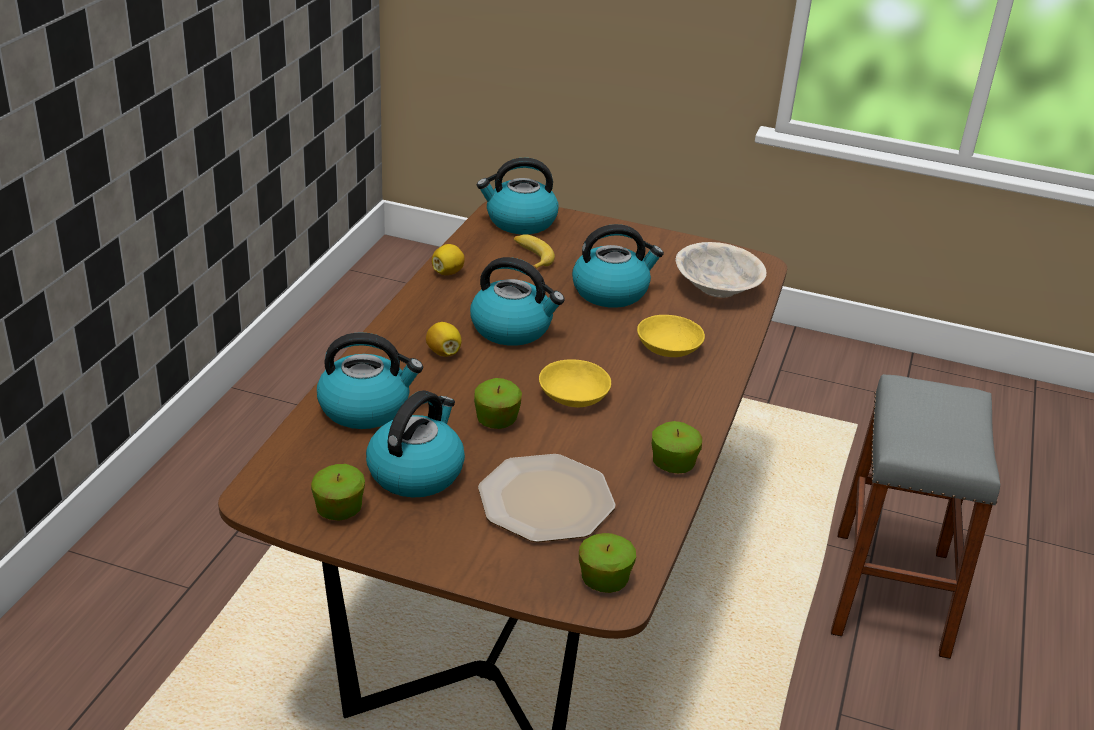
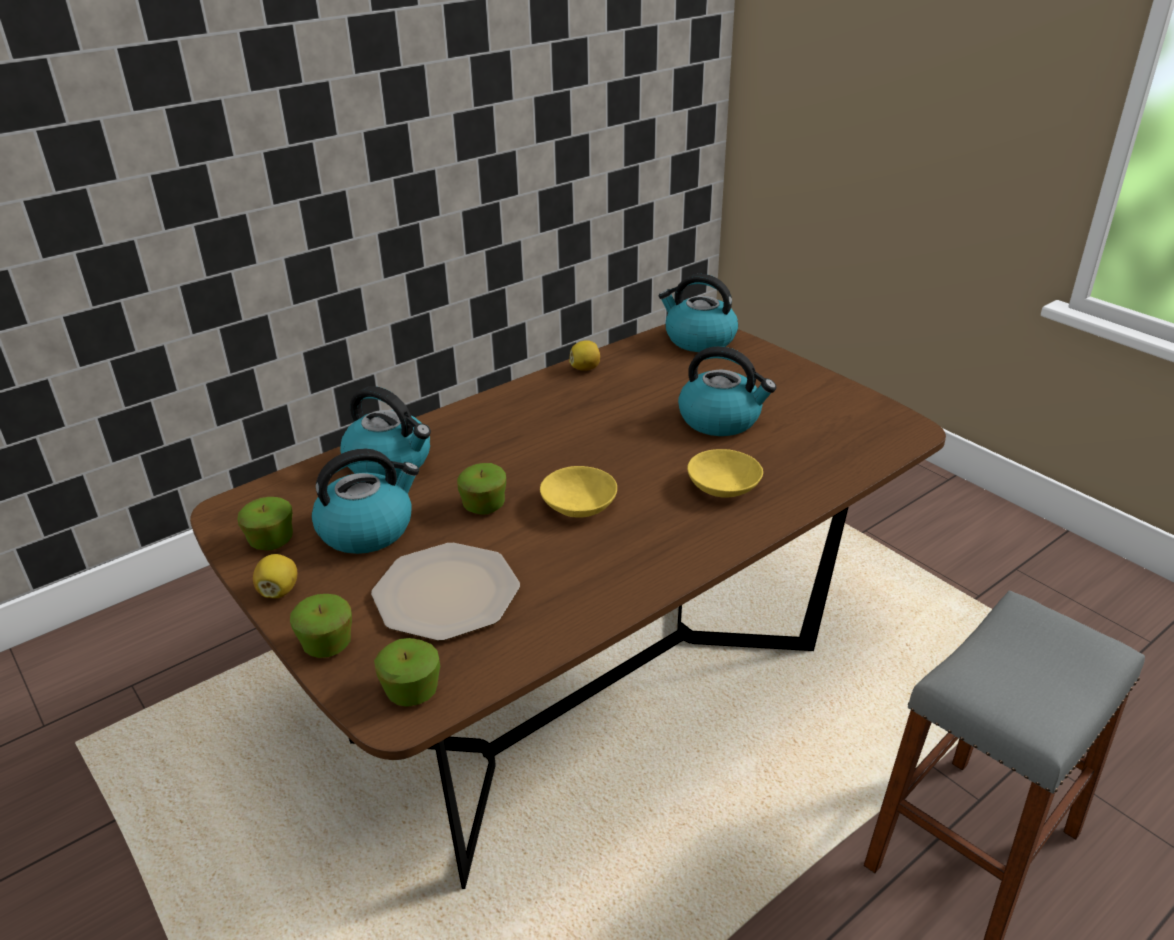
camera: 35 degrees right, 0 degrees up
lemon [426,322,462,356] -> lemon moved to [253,554,297,599]
kettle [470,257,565,346] -> none
banana [514,234,555,269] -> none
apple [651,421,702,473] -> apple moved to [290,594,352,658]
beige bowl [676,242,766,298] -> none

